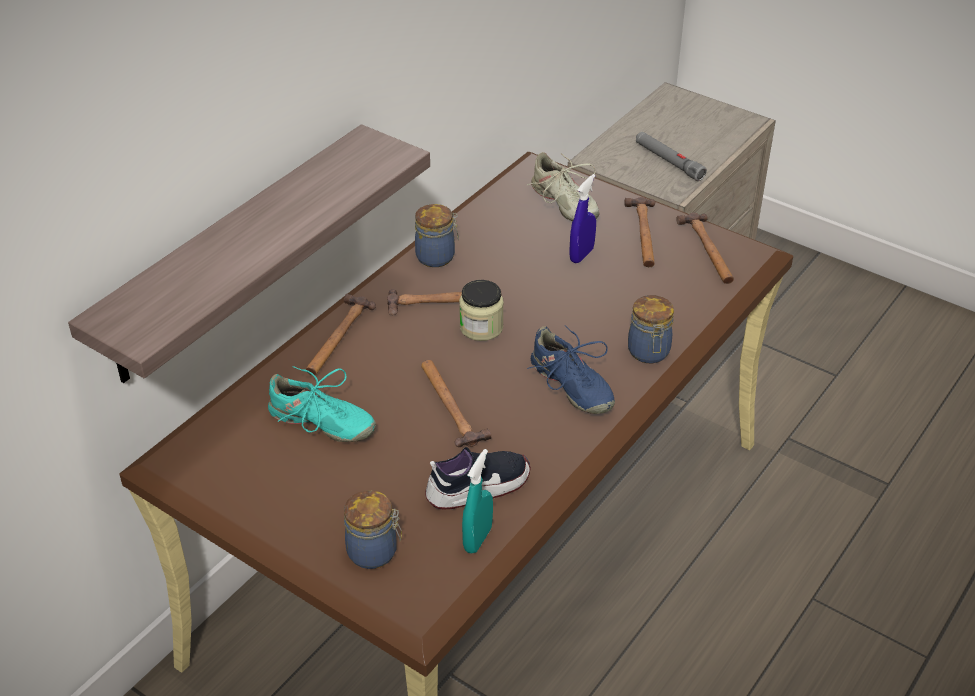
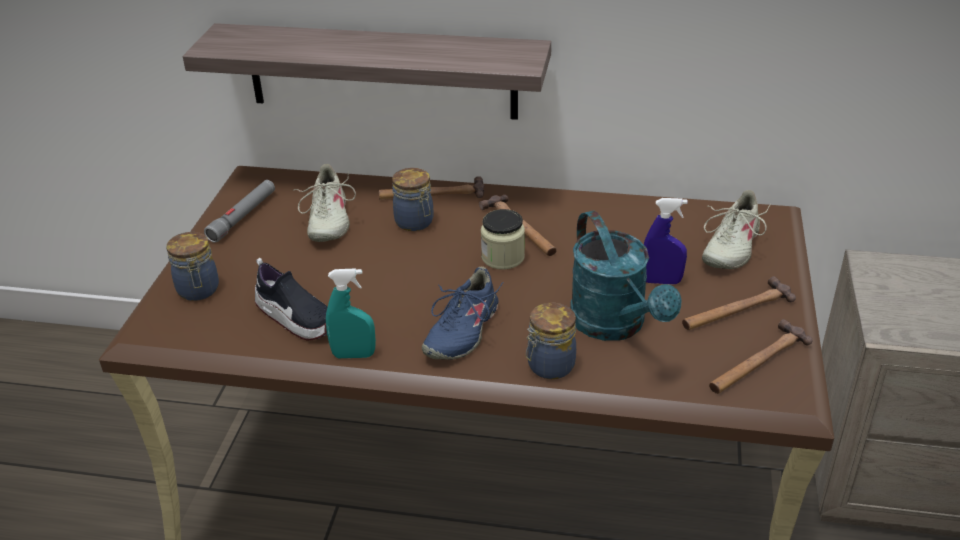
camera: 65 degrees right, 5 degrees down
turquoise shoe [268,366,376,442] -> beige shoe [293,164,356,242]
jar [415,204,459,267] -> jar moved to [392,168,434,231]
hammer [421,360,492,447] -> none
turquoise spray bottle [462,449,493,554] -> turquoise spray bottle moved to [326,268,376,358]
grey flashlight [636,132,707,181] -> grey flashlight moved to [204,180,275,243]
none -> turquoise watering can [570,211,681,341]

